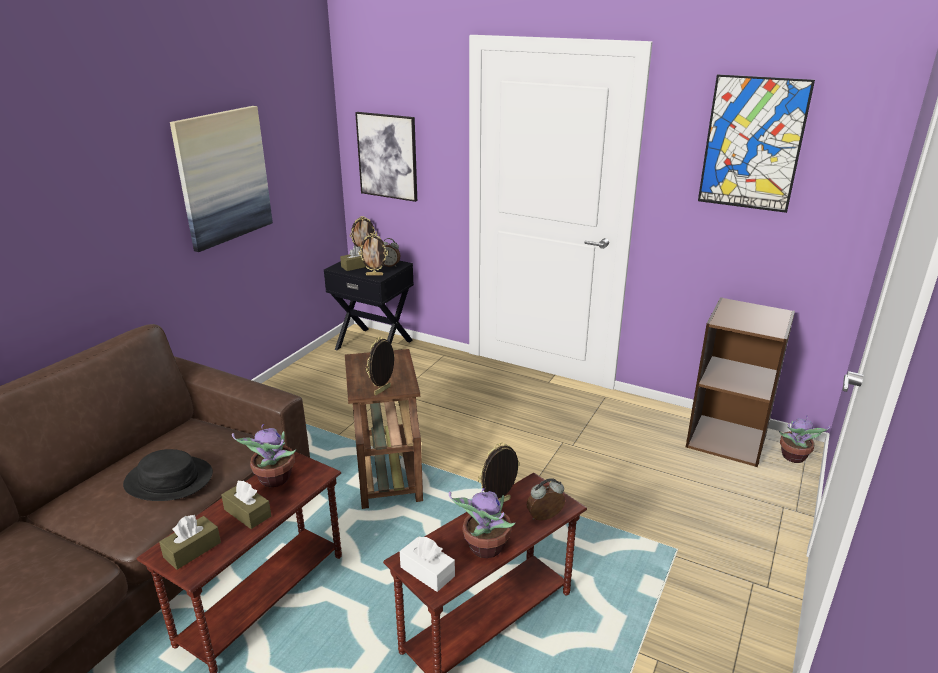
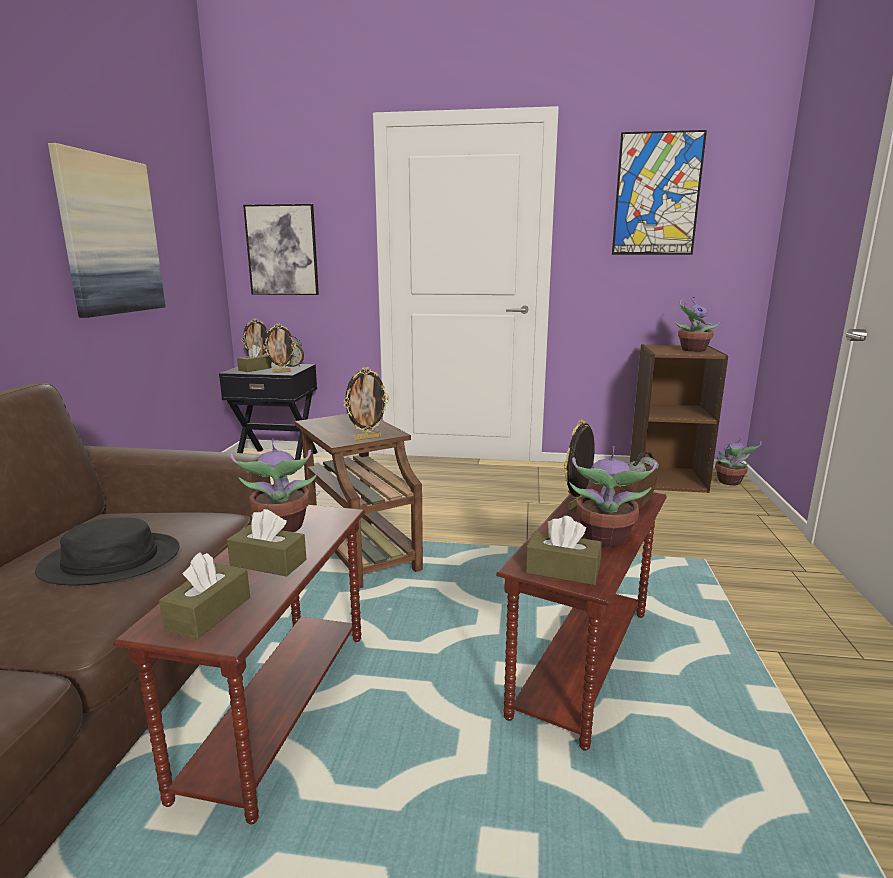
camera: 20 degrees left, 10 degrees down
picture frame [366,337,394,395] -> picture frame turned 135 degrees counterclockwise [343,367,389,440]
white tissue box [400,537,455,592] -> brown tissue box [526,516,602,585]
none -> potted plant [675,296,720,352]

